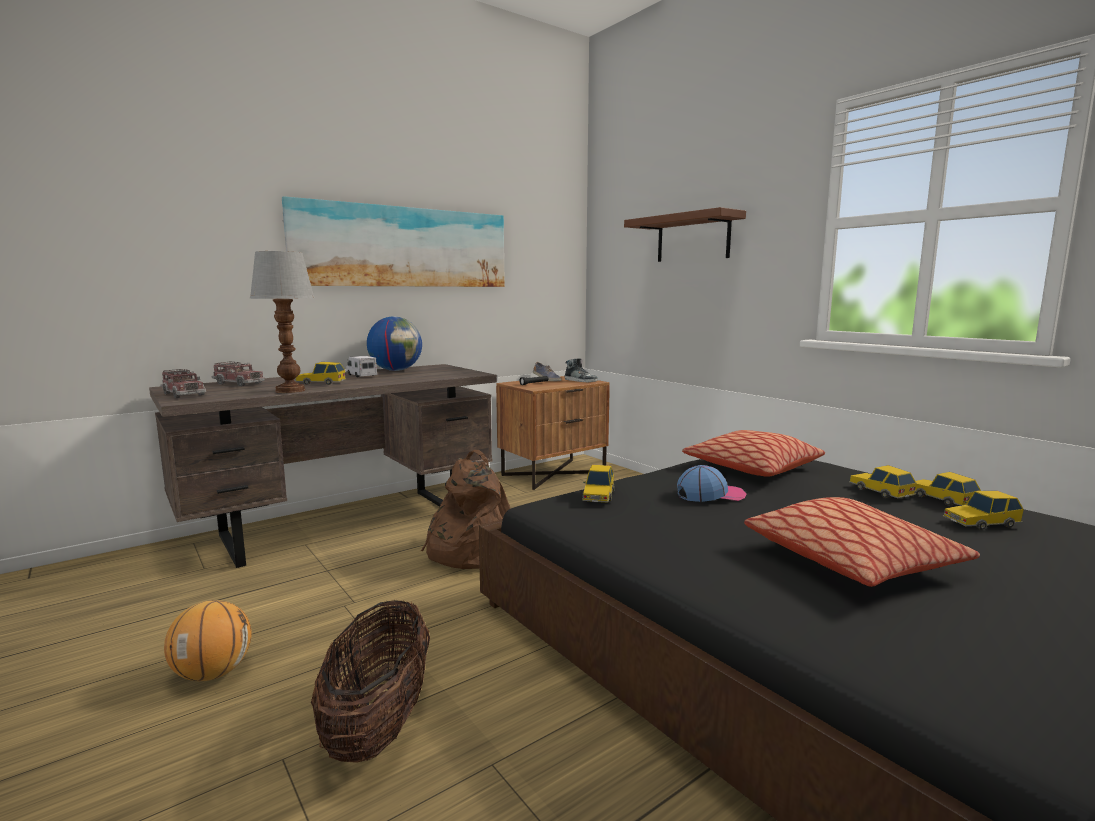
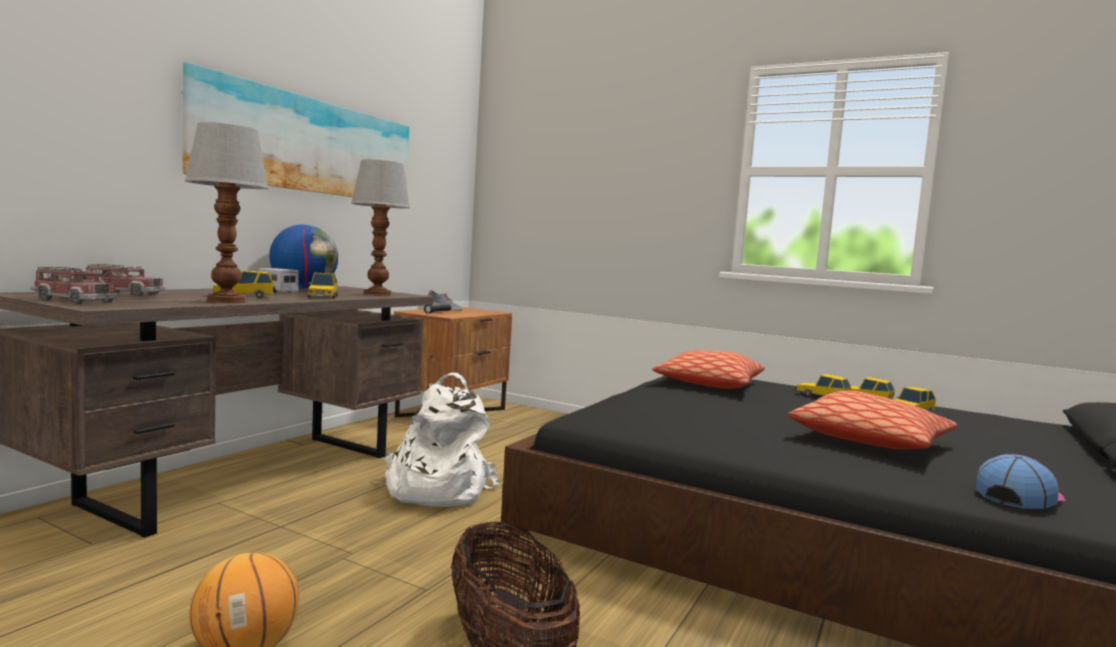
camera: 25 degrees left, 5 degrees down
brown backpack [421,450,511,569] -> white backpack [384,373,499,507]
shoe [565,358,598,383] -> none
toy car [582,465,615,503] -> toy car moved to [307,273,338,299]
brown shelf [624,207,746,262] -> none
cap [677,465,747,502] -> cap moved to [975,454,1066,509]
none -> table lamp [351,159,410,296]

